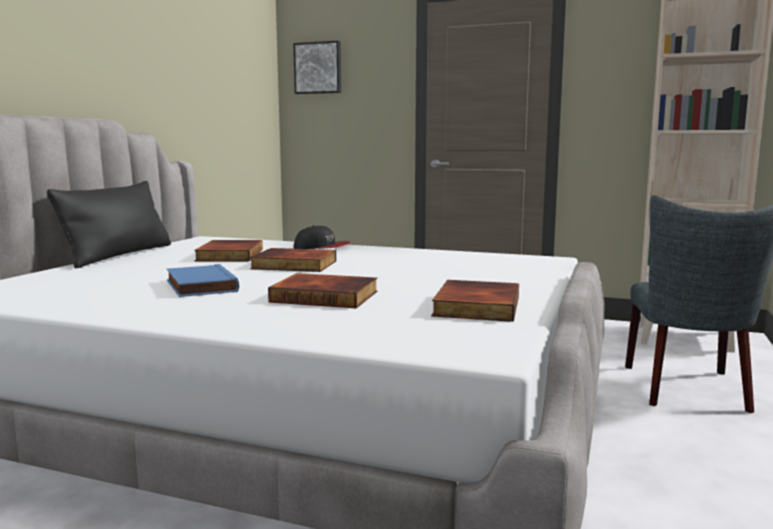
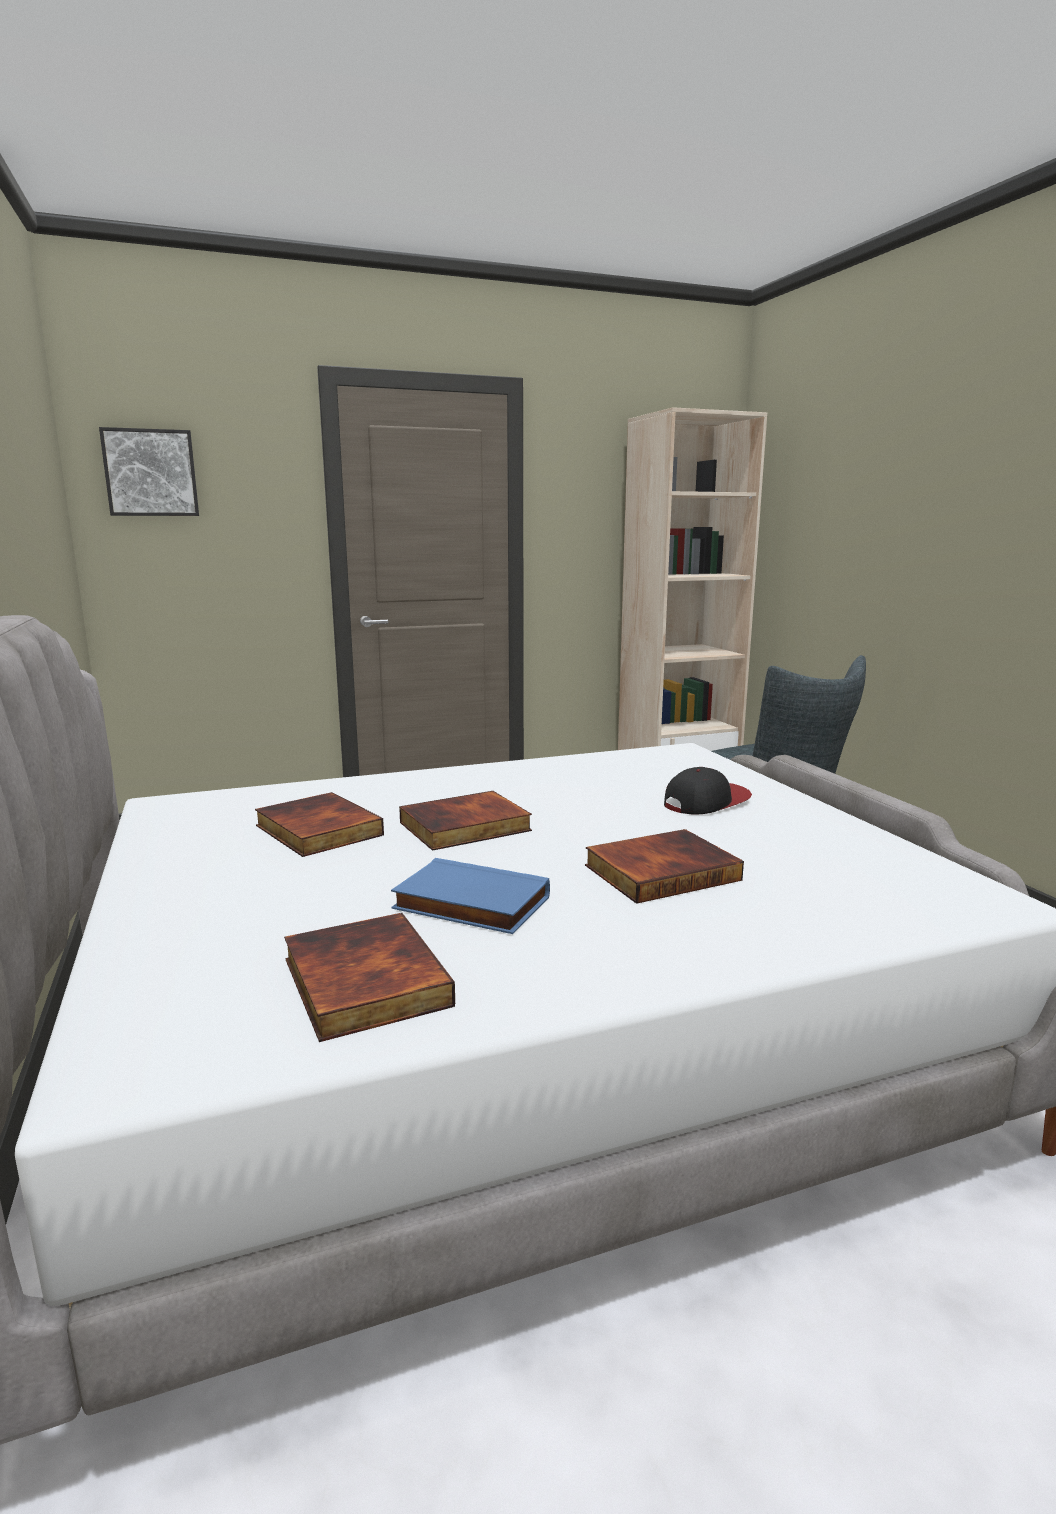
camera: 40 degrees left, 5 degrees up
black pillow [47,181,171,269] -> none
cap [293,225,350,249] -> cap moved to [664,767,752,815]
book [431,280,519,322] -> book moved to [284,913,455,1042]

